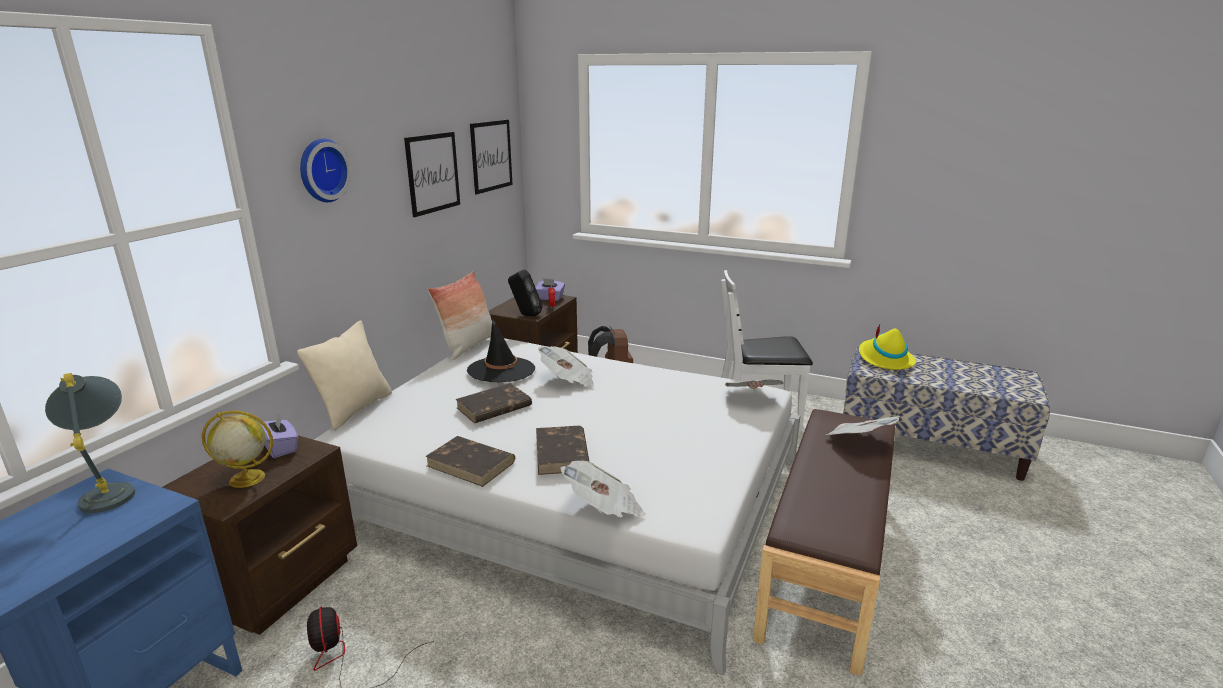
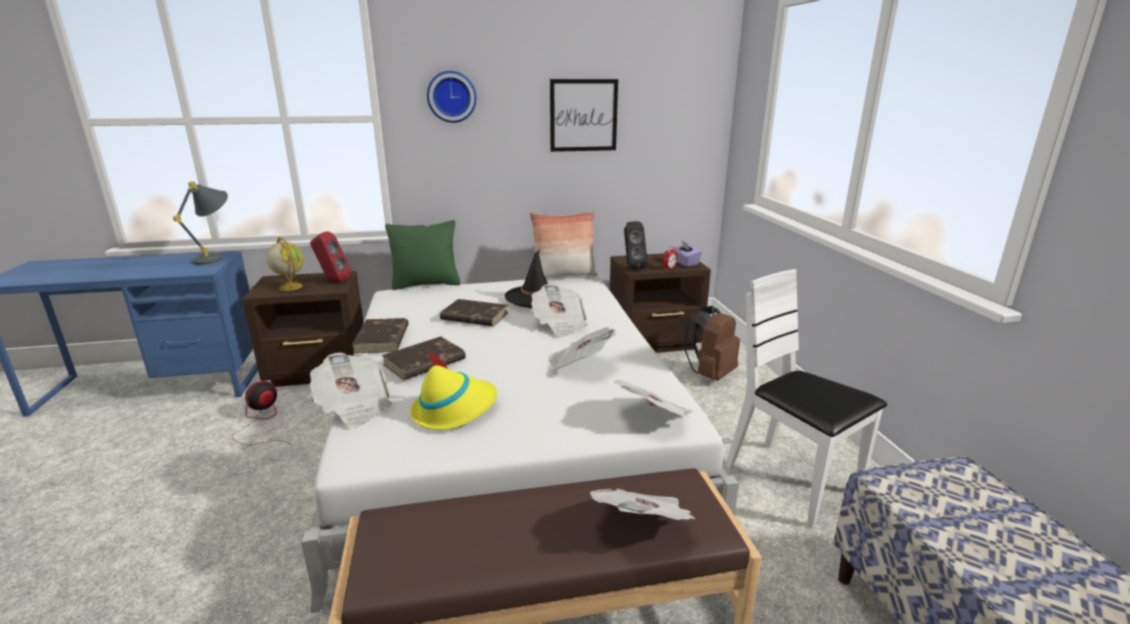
camera: 55 degrees right, 0 degrees up
purple tissue box [260,414,298,458] -> red speaker [310,231,352,282]
beige pillow [297,320,392,430] -> green pillow [385,220,461,290]
picture [470,120,513,194] -> none
yellow hat [859,325,916,370] -> yellow hat moved to [410,350,497,430]
none -> newspaper [548,327,615,371]

